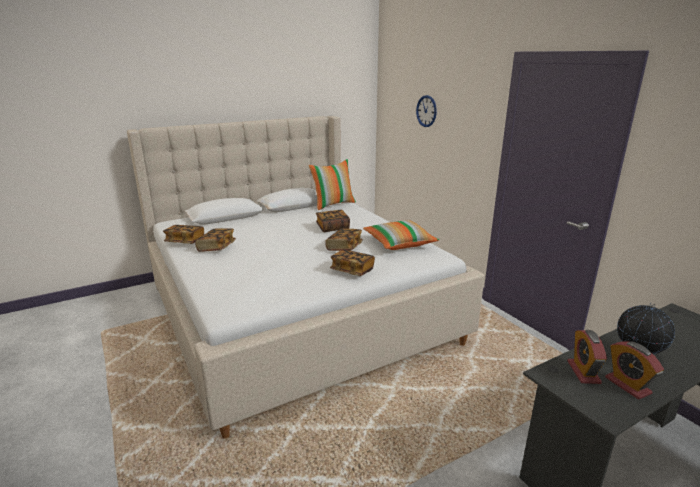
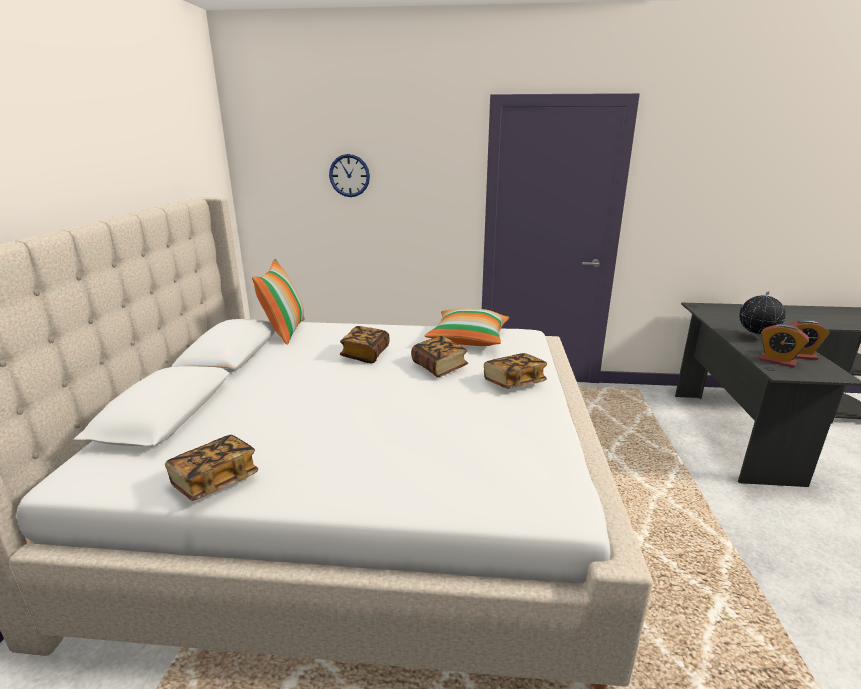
camera: 55 degrees left, 0 degrees up
book [195,228,236,252] -> none

